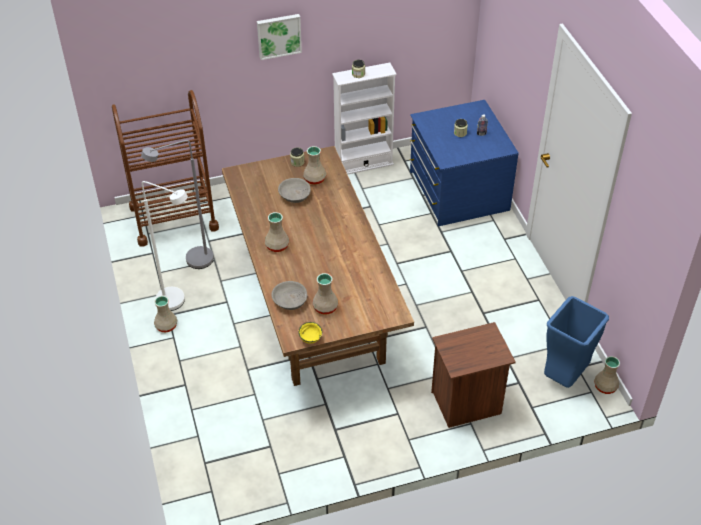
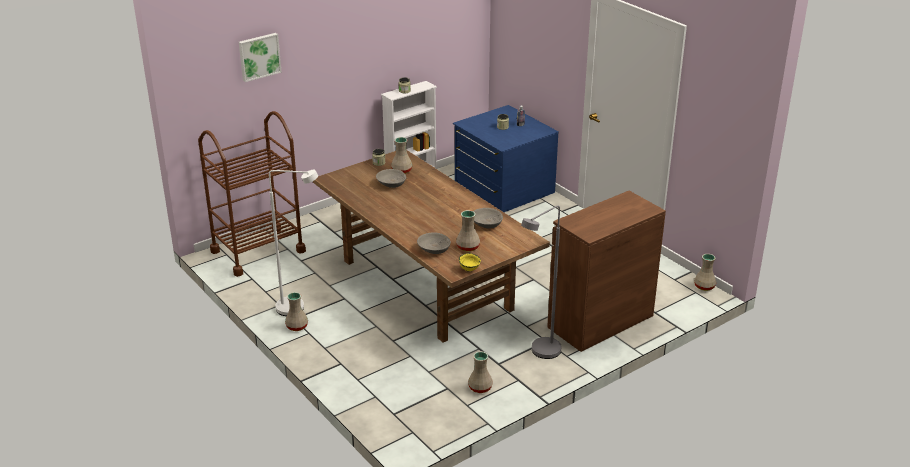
camera: 20 degrees left, 15 degrees down
grey floor lamp [141,140,214,269] -> grey floor lamp moved to [521,206,562,359]
picture [257,14,302,60] -> picture moved to [239,33,282,82]
beige vase [265,212,289,252] -> beige vase moved to [468,351,493,393]
brown nightstand [431,322,516,428] -> brown cabinet [547,191,666,352]
blue trash can [544,296,609,388] -> none
none -> grey bowl [474,208,503,229]

